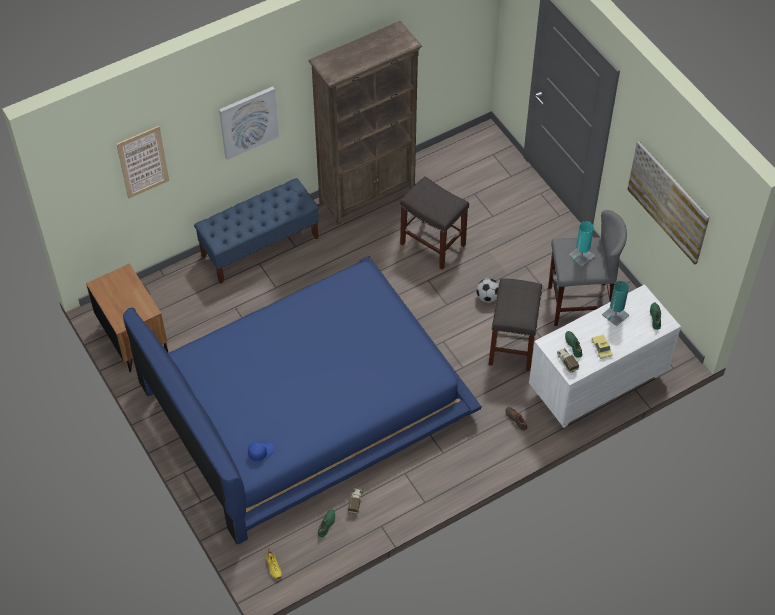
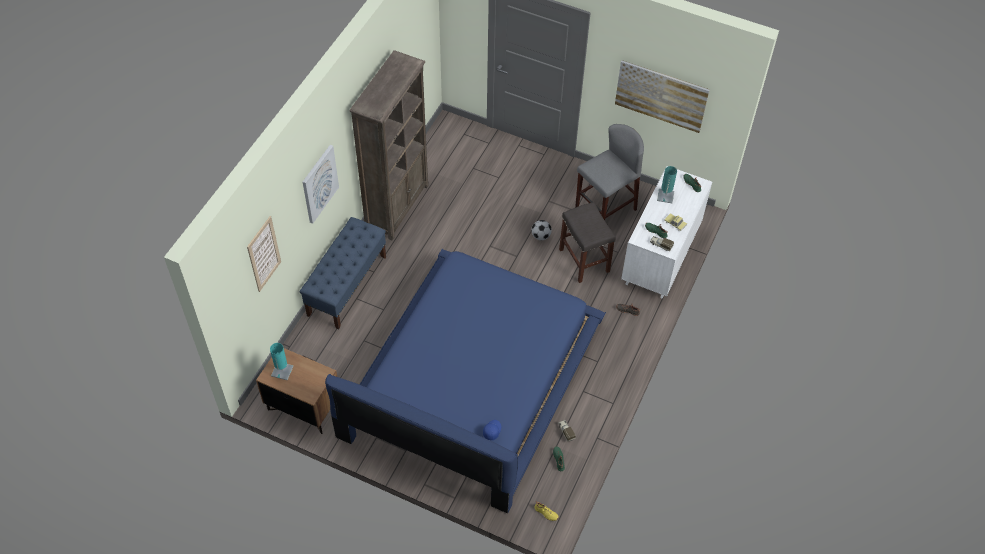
camera: 35 degrees left, 0 degrees up
grey stool [400,176,469,269] -> none
turquoise table lamp [568,221,595,267] -> turquoise table lamp moved to [270,343,294,380]

